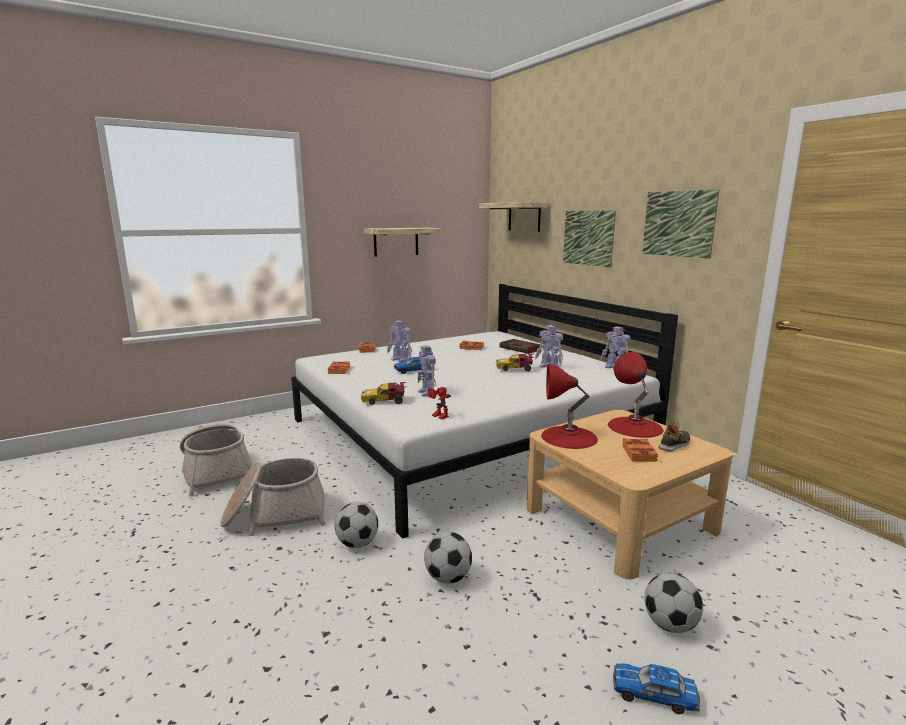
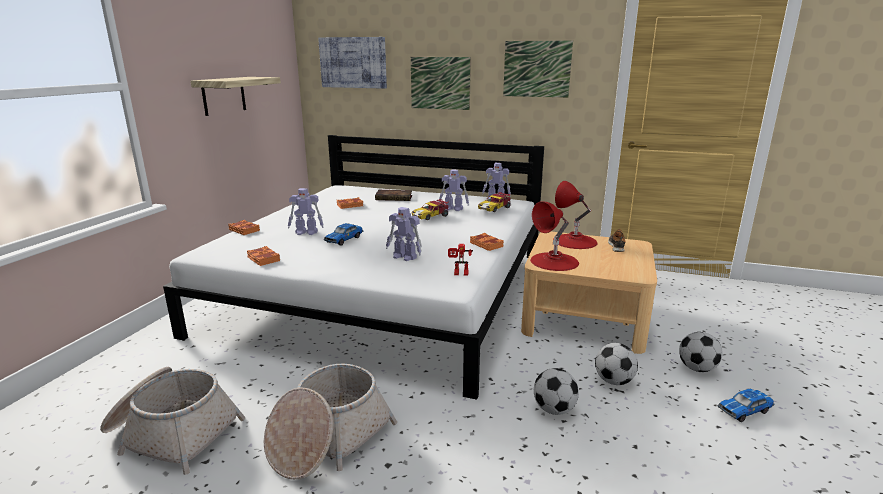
camera: 40 degrees left, 5 degrees up
football [335,502,378,548] -> football moved to [595,343,638,385]
toy car [361,382,407,405] -> toy car moved to [478,192,511,212]
shelf [479,202,548,232] -> picture [318,37,387,89]
orange book [622,438,658,462] -> orange book moved to [470,233,504,251]

